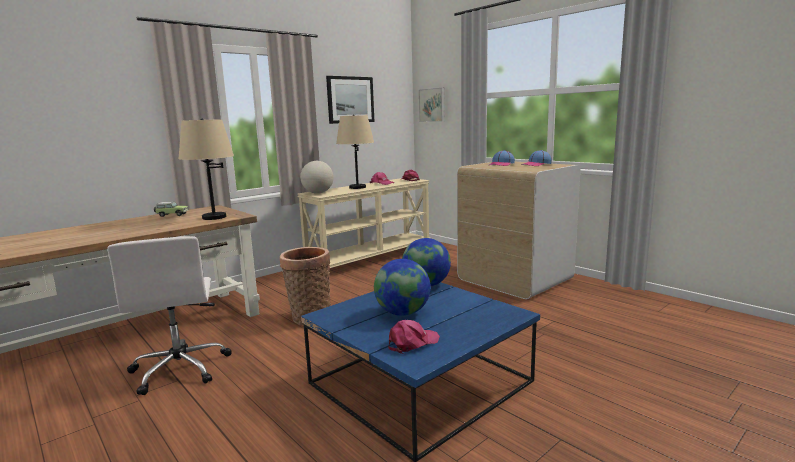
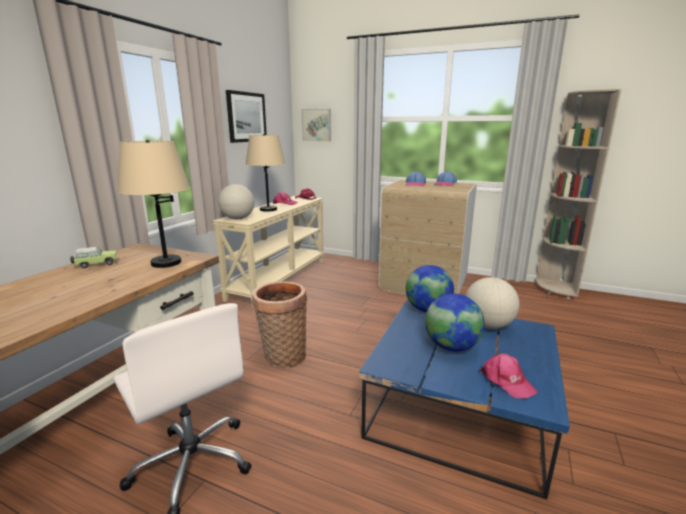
camera: 25 degrees left, 5 degrees up
pink cap [388,320,440,354] -> pink cap turned 120 degrees clockwise [479,353,538,399]
none -> globe [465,277,520,329]
none -> beige bookcase [536,89,622,299]

